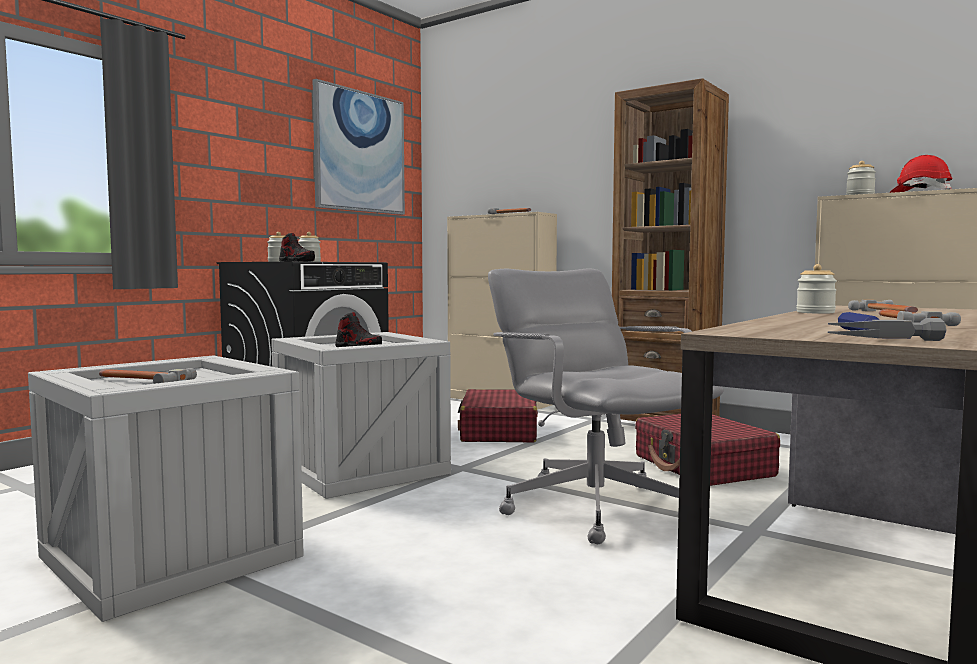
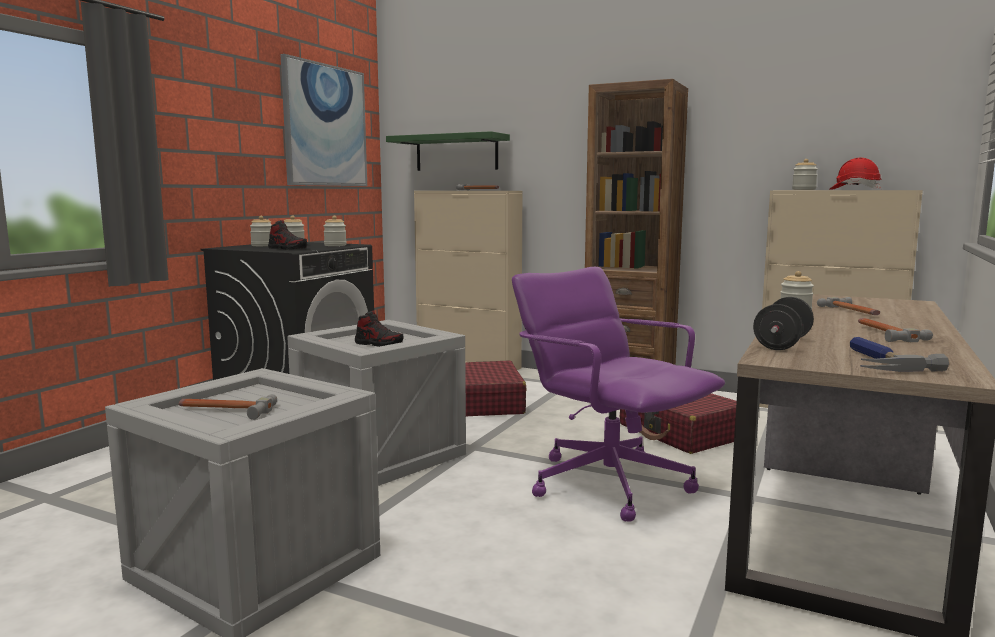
camera: 10 degrees left, 5 degrees up
grey office chair [488,268,724,544] -> purple office chair [512,267,725,522]
none -> jar [324,216,347,246]
none -> green shelf [386,131,510,171]
none -> black dumbbell [753,297,814,350]

